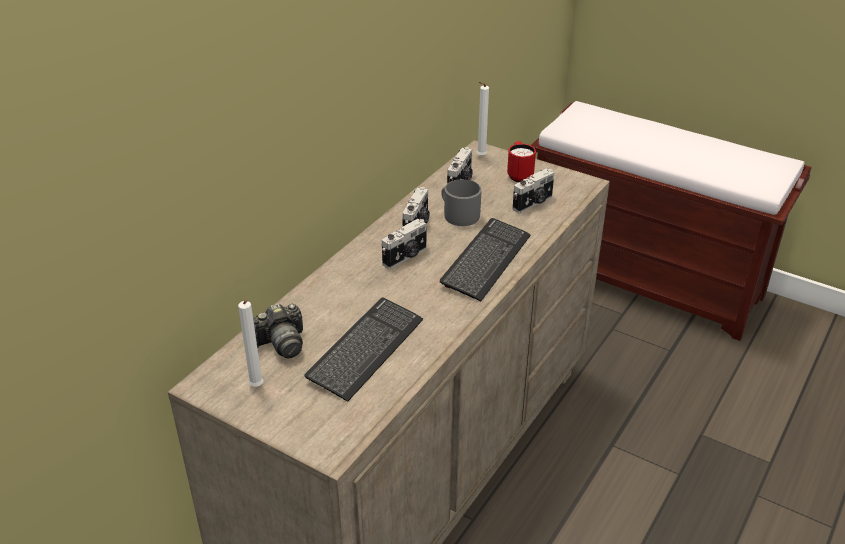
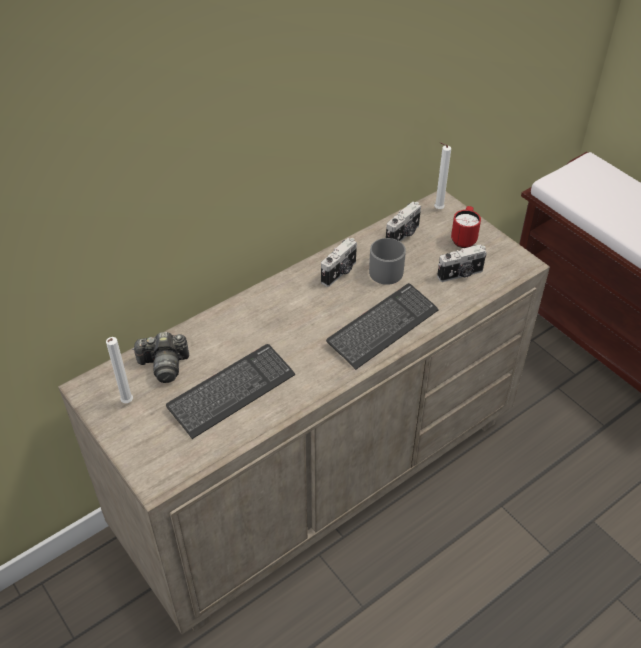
camera: 20 degrees right, 10 degrees up
camera [382,219,426,269] -> none

